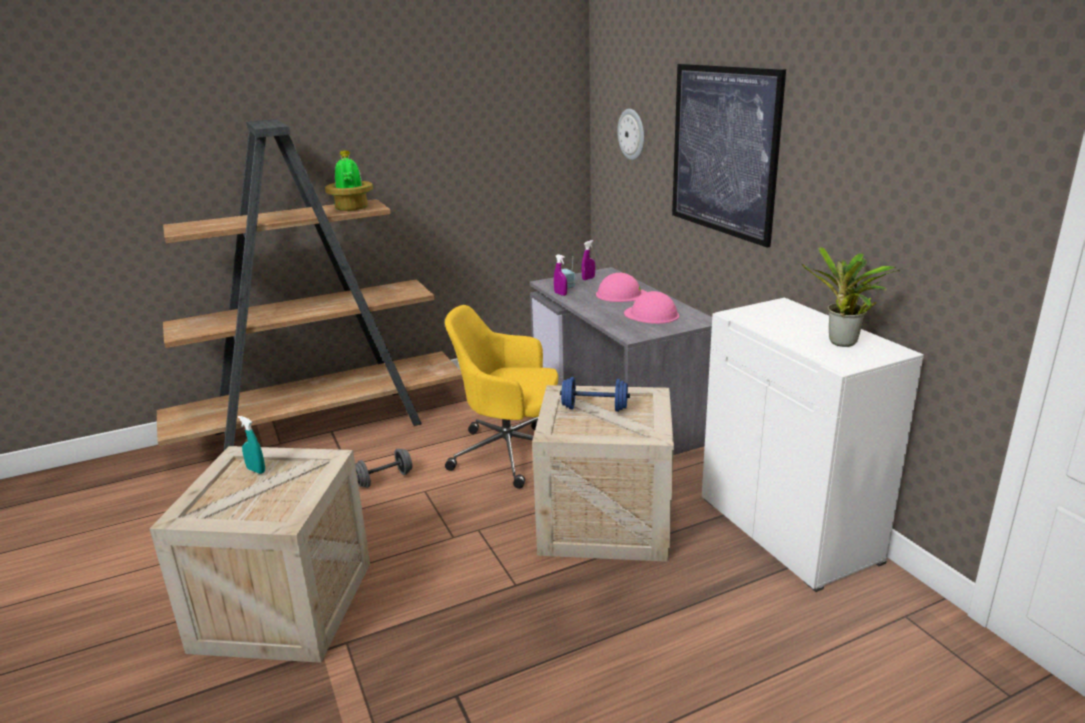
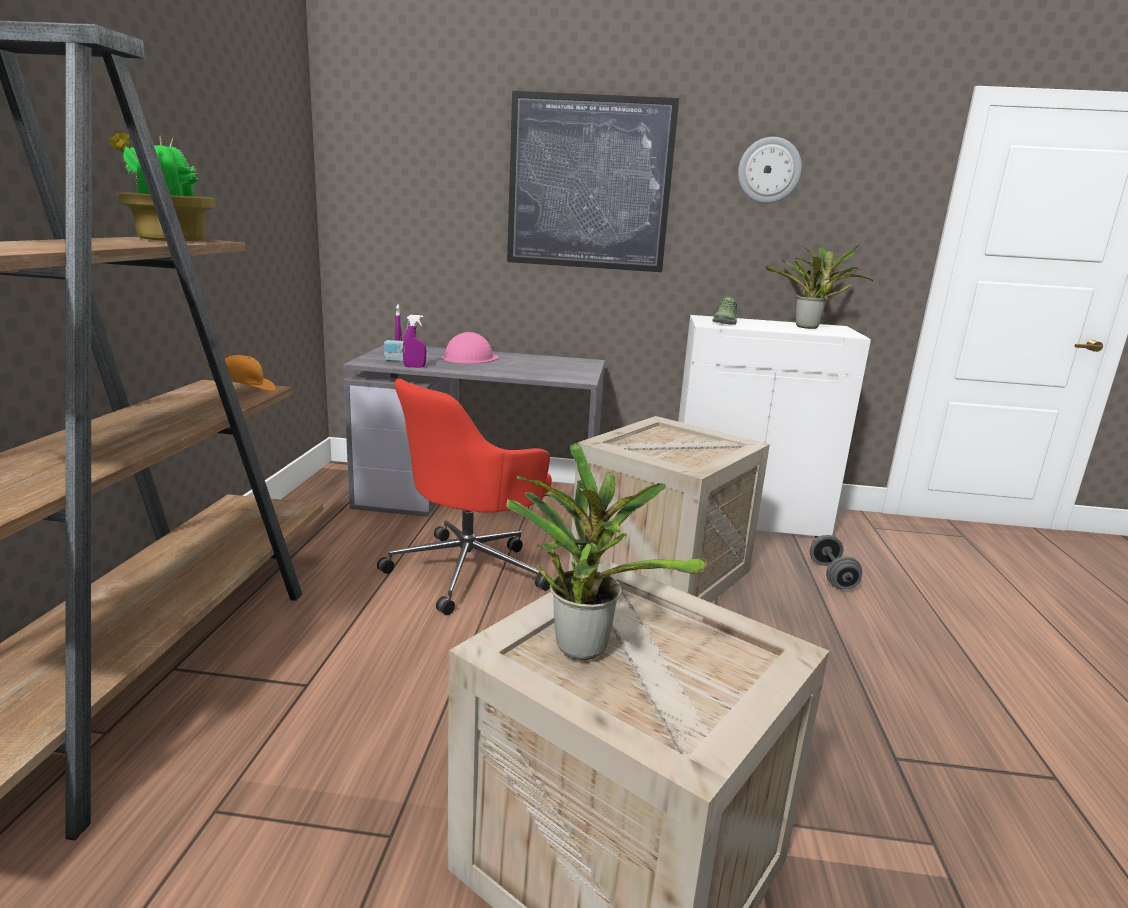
camera: 60 degrees left, 5 degrees down
turquoise spray bottle [238,416,265,474] -> potted plant [506,443,707,660]
grey dumbbell [355,448,412,488] -> grey dumbbell moved to [810,535,862,589]
yellow office chair [445,305,558,489] -> red office chair [377,379,552,615]
blue dumbbell [560,377,630,412] -> none
wall clock [617,109,644,160] -> wall clock moved to [738,137,802,203]
pink hard hat [624,291,679,324] -> none
none -> orange cap [206,355,276,392]
none -> shoe [713,296,737,325]

